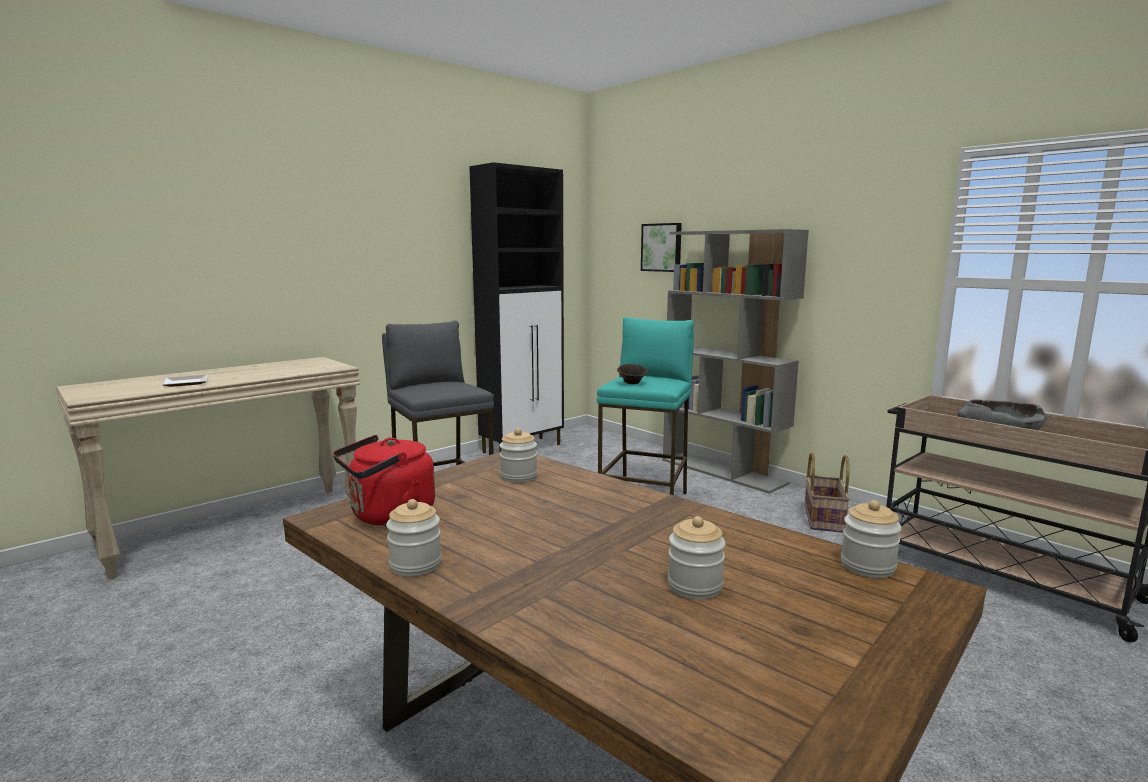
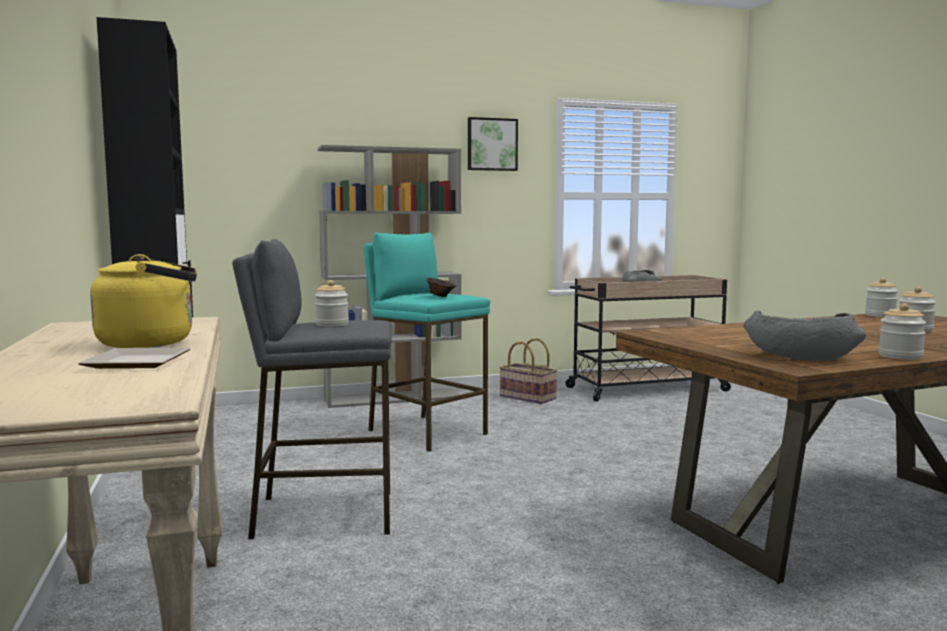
camera: 65 degrees left, 5 degrees down
red kettle [333,435,435,526] -> grey bowl [744,310,866,361]
jar [499,428,537,483] -> jar moved to [315,280,349,327]
picture [641,223,682,272] -> picture moved to [468,117,518,171]
none -> yellow kettle [90,254,197,348]

